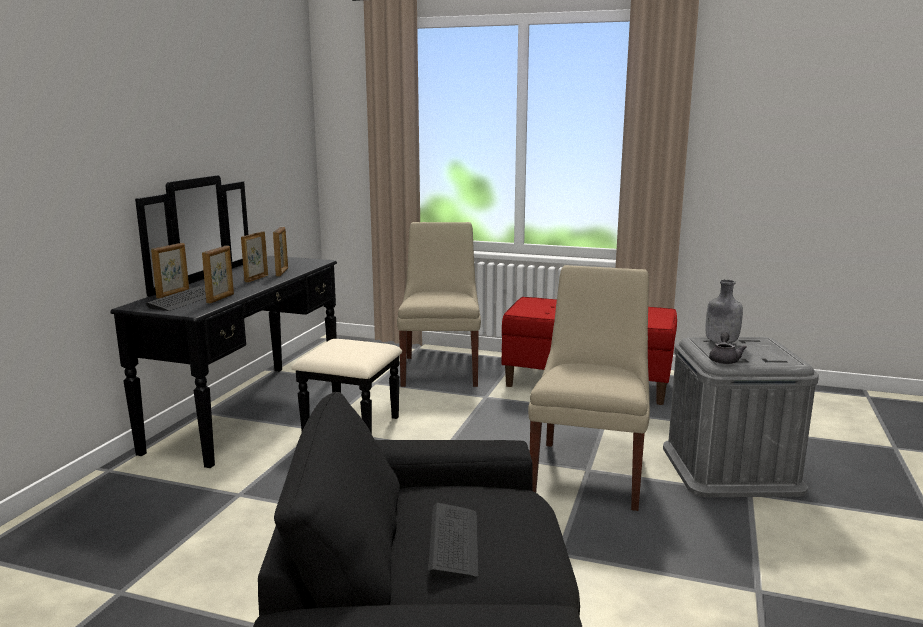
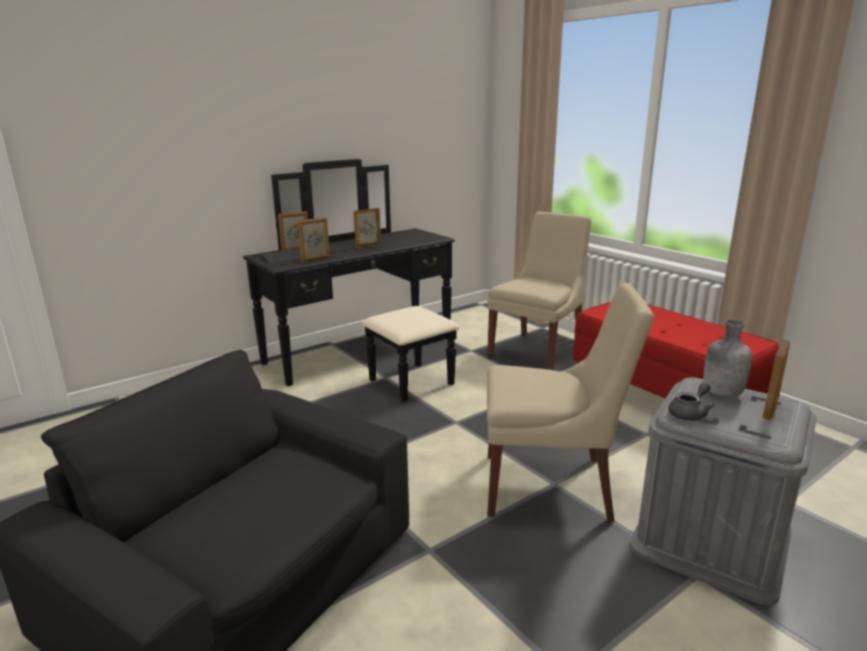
camera: 35 degrees right, 5 degrees up
picture frame [273,227,288,276] -> picture frame moved to [763,339,790,420]
keyboard [428,503,478,578] -> none
beige chair [528,265,650,511] -> beige chair turned 45 degrees clockwise [487,283,654,522]

